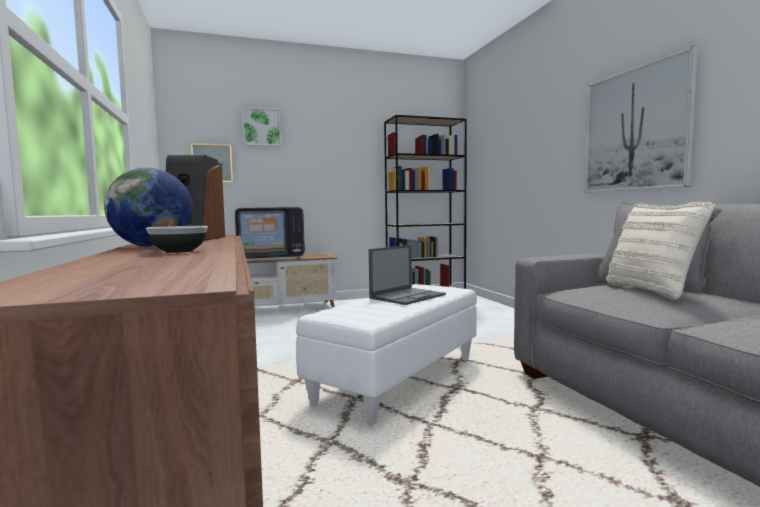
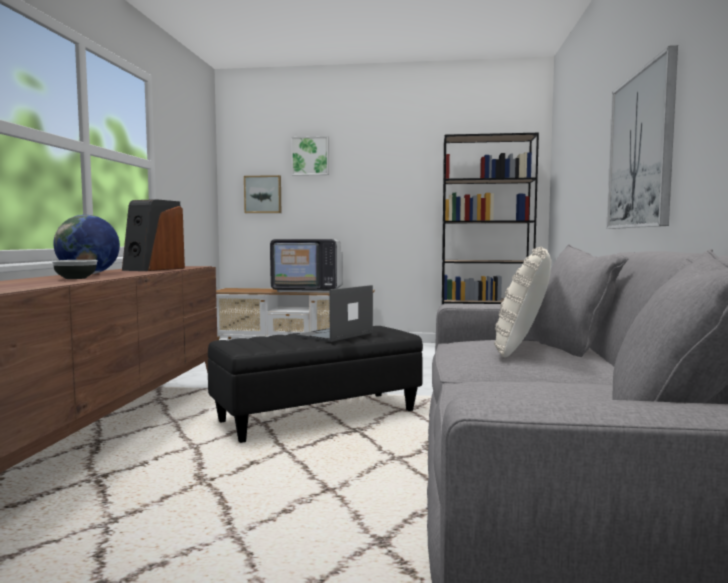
camera: 25 degrees right, 0 degrees up
white ottoman [296,284,477,426] -> black ottoman [208,326,423,443]
laptop [369,245,446,305] -> laptop turned 150 degrees clockwise [296,285,373,342]

